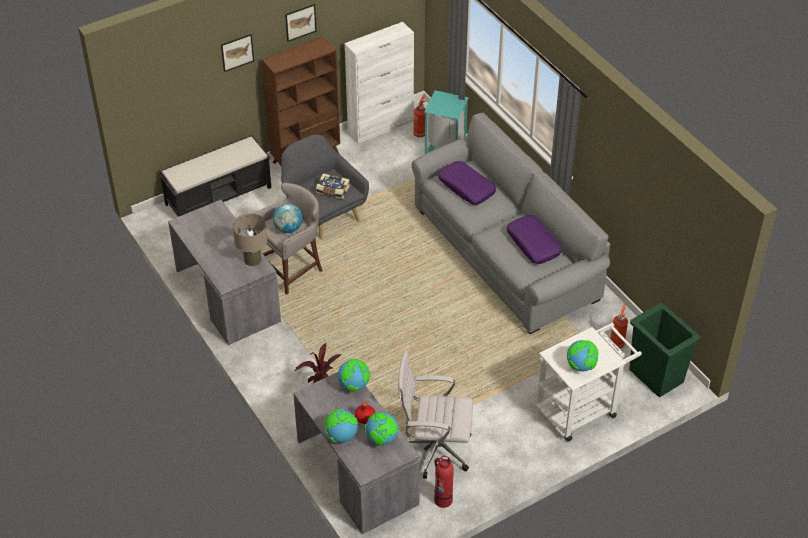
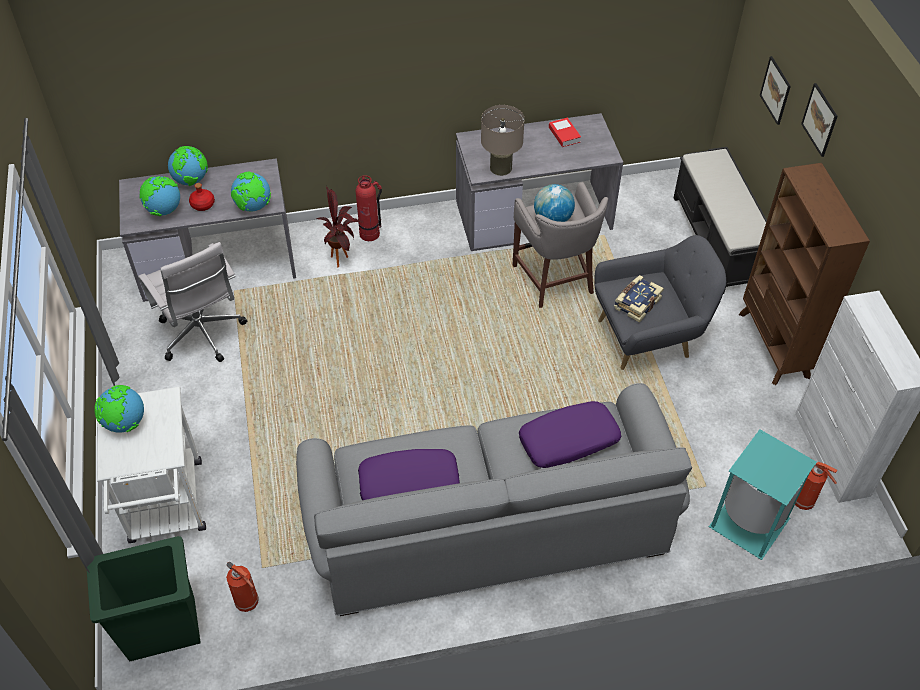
camera: 110 degrees right, 5 degrees up
picture [285,4,317,42] -> picture moved to [760,56,791,125]
white office chair [398,351,473,479] -> white office chair turned 120 degrees clockwise [138,242,247,362]
fire extinguisher [434,456,454,508] -> fire extinguisher moved to [355,175,382,241]
none -> book [549,118,581,147]

